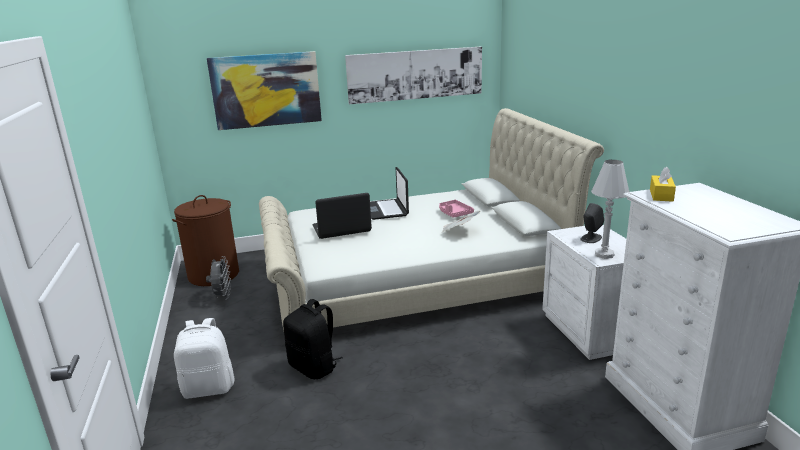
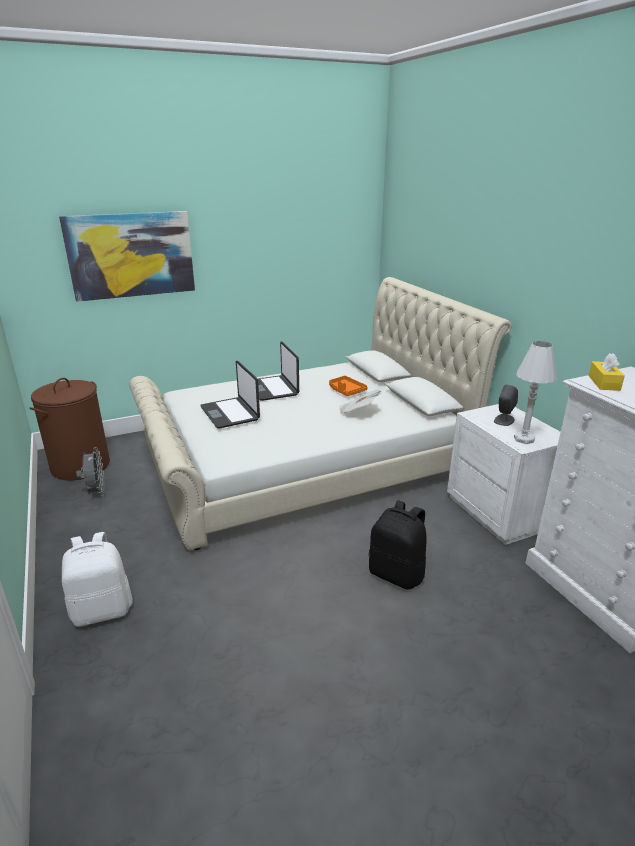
camera: 10 degrees left, 5 degrees up
black backpack [283,299,343,379] -> black backpack moved to [369,500,426,590]
laptop [313,193,372,239] -> laptop turned 90 degrees counterclockwise [200,361,260,429]
picture [345,47,482,104] -> none
pink tray [439,200,474,218] -> orange tray [329,376,368,396]

